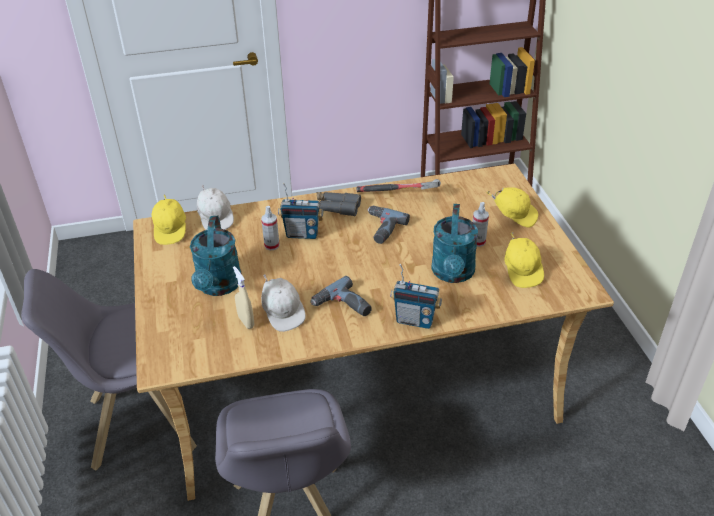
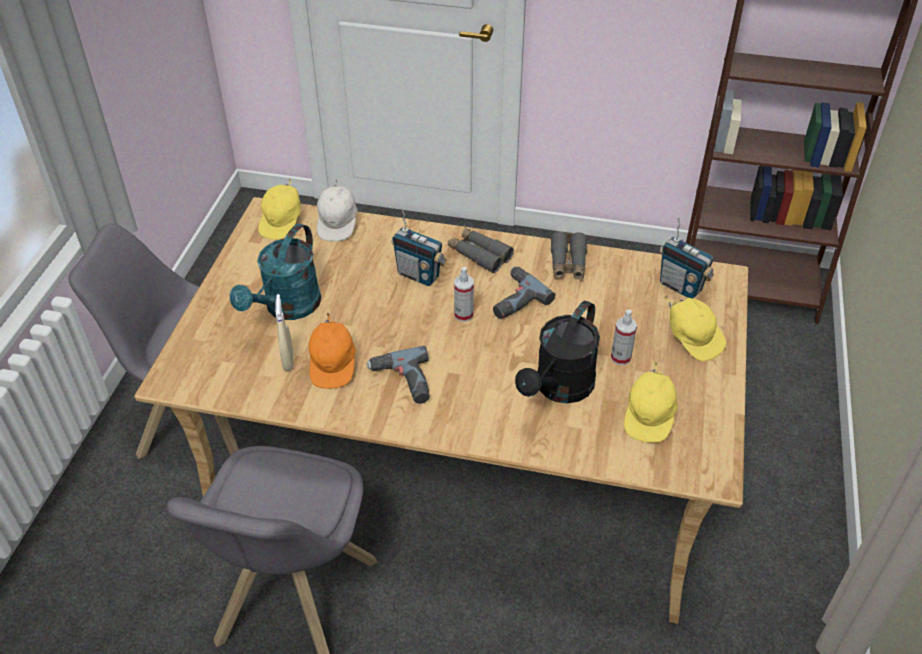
camera: 25 degrees right, 5 degrees up
spray bottle [261,206,280,251] -> spray bottle moved to [454,267,474,322]
white cap [261,274,306,332] -> orange cap [308,313,356,389]
hammer [356,179,441,192] -> grey binoculars [551,231,587,281]
radio [390,264,442,329] -> radio moved to [660,217,714,299]
turquoise watering can [431,204,478,283] -> black watering can [515,301,600,404]

